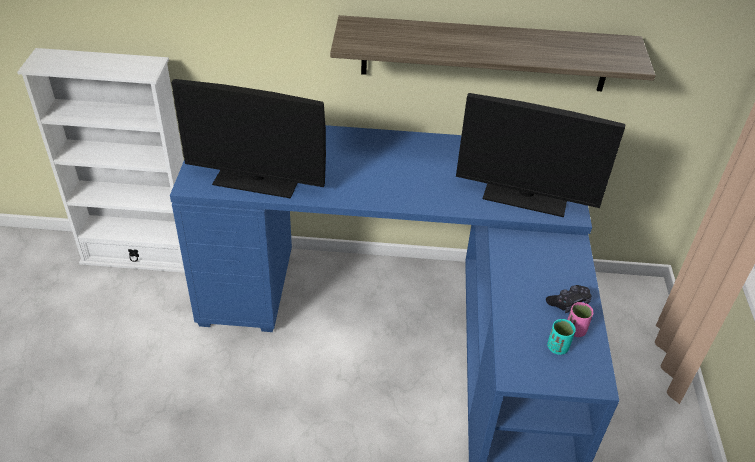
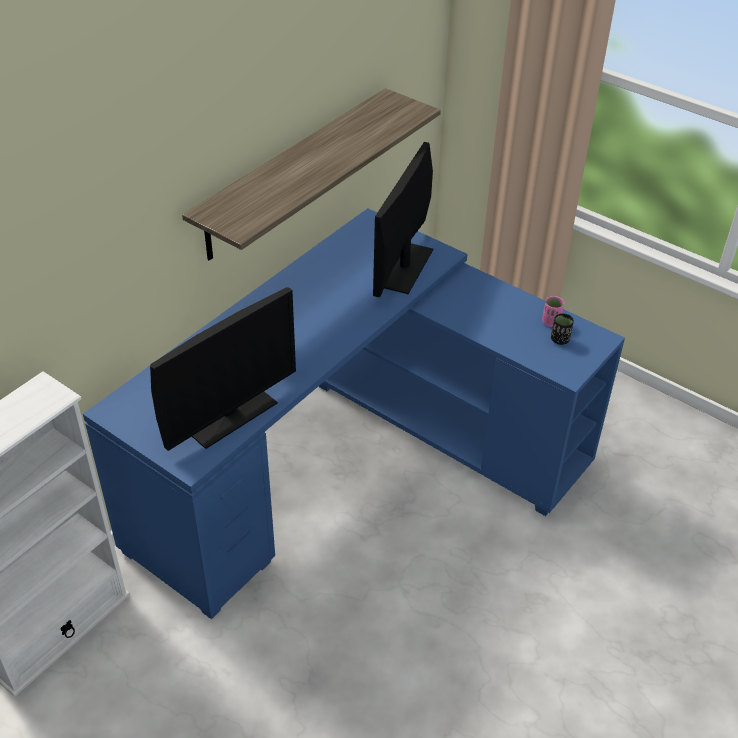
camera: 55 degrees left, 0 degrees up
monitor [456,93,625,217] -> monitor turned 150 degrees clockwise [373,142,433,297]
black game controller [546,285,592,313] -> none
turquoise cup [547,319,576,355] -> black cup [551,313,574,345]

